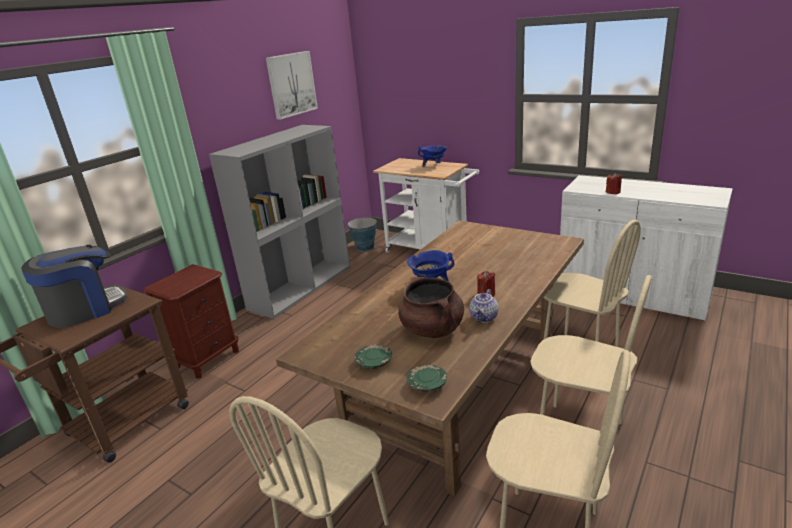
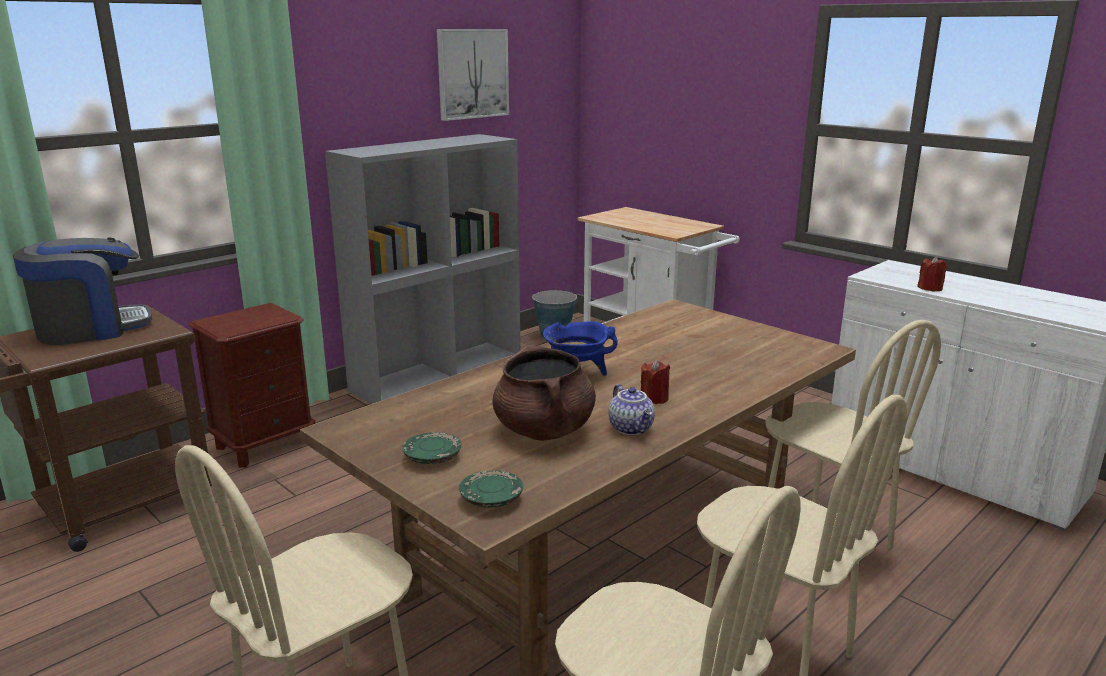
camera: 10 degrees right, 5 degrees down
blue cooking pot [418,145,447,167] -> none
teapot [469,289,498,323] -> teapot turned 60 degrees counterclockwise [609,384,655,435]

